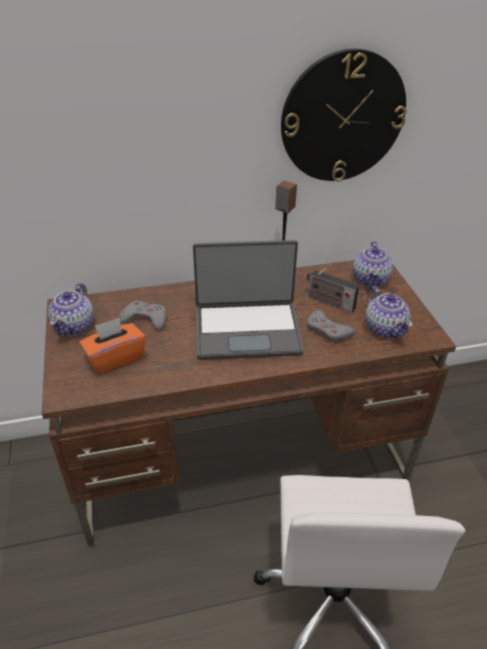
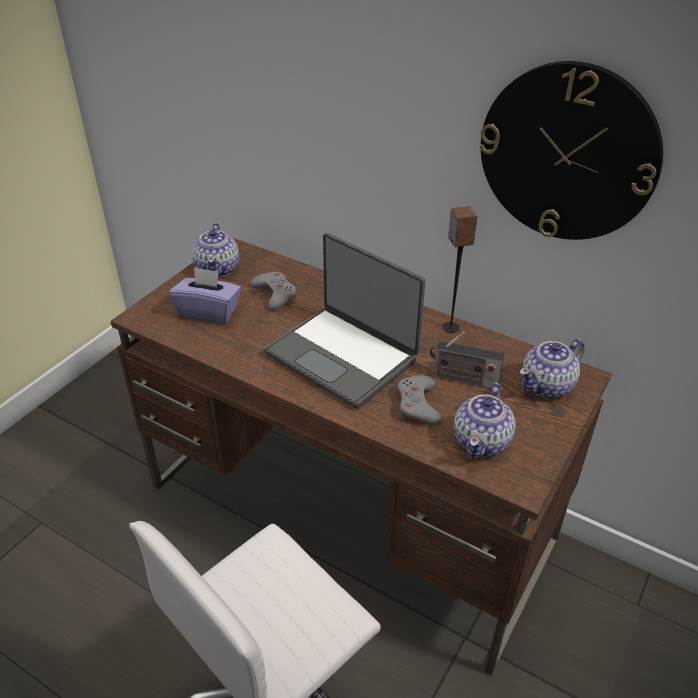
camera: 45 degrees right, 0 degrees up
teapot [48,283,94,337] -> teapot turned 60 degrees counterclockwise [192,223,239,277]
orange tissue box [79,318,146,374] -> purple tissue box [169,267,241,324]
radio [307,264,359,313] -> radio turned 60 degrees counterclockwise [430,332,504,389]

